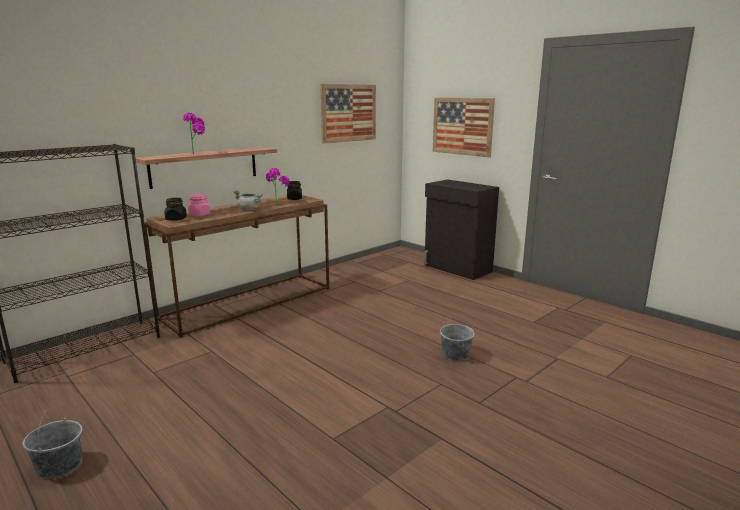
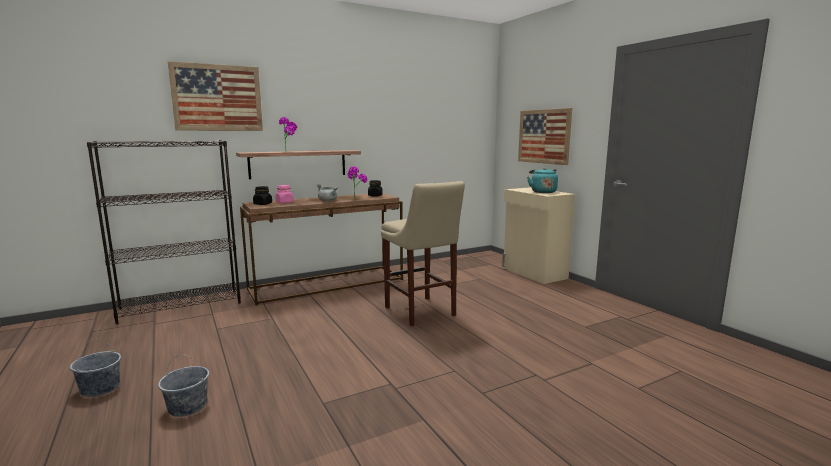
camera: 15 degrees right, 5 degrees down
picture [320,84,376,144] -> picture moved to [168,61,263,131]
black cabinet [424,180,499,280] -> beige cabinet [502,187,575,284]
grey bucket [440,313,475,361] -> grey bucket moved to [158,354,209,417]
none -> beige stool [381,181,465,326]
none -> turquoise kettle [527,168,558,193]

